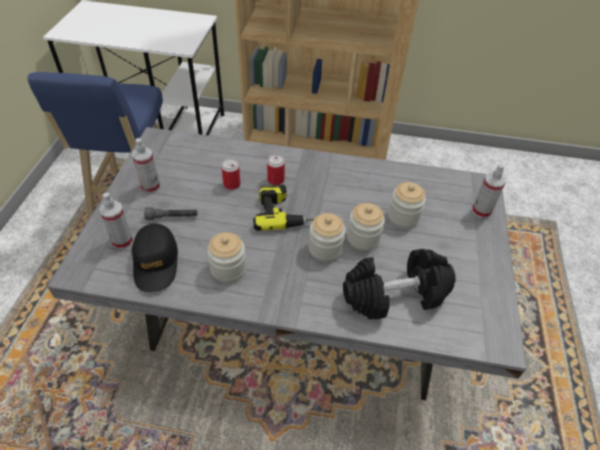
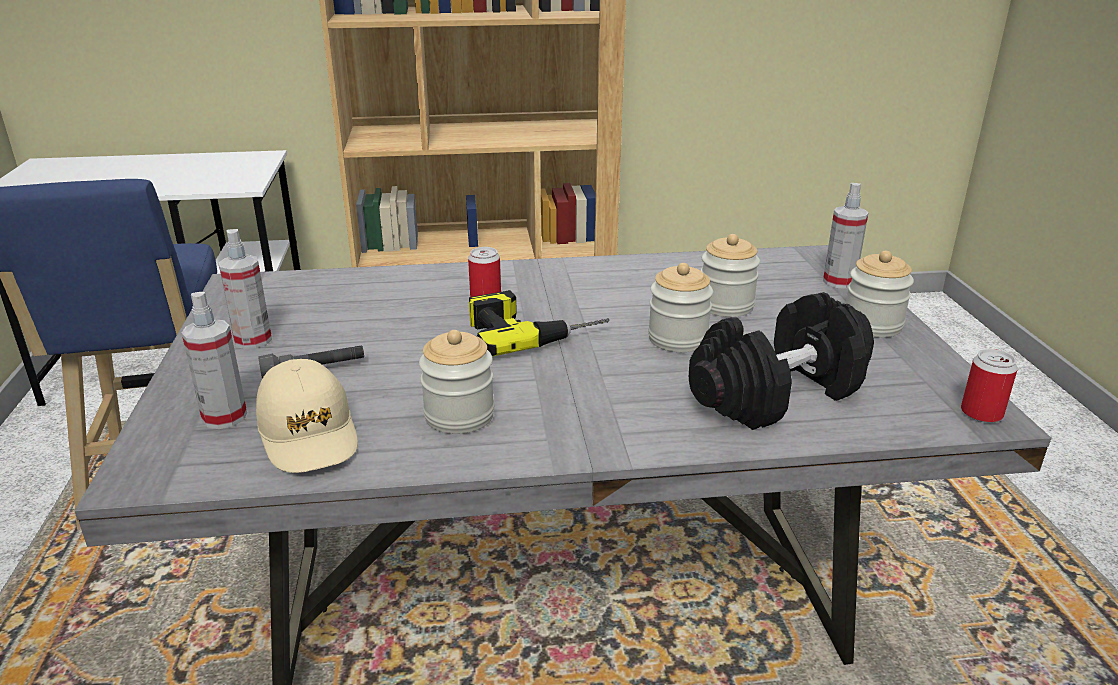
camera: 15 degrees left, 20 degrees down
black cap [132,223,178,292] -> beige cap [256,359,358,473]
can [221,158,241,190] -> can moved to [961,349,1018,423]
jar [309,213,346,262] -> jar moved to [846,251,914,338]

